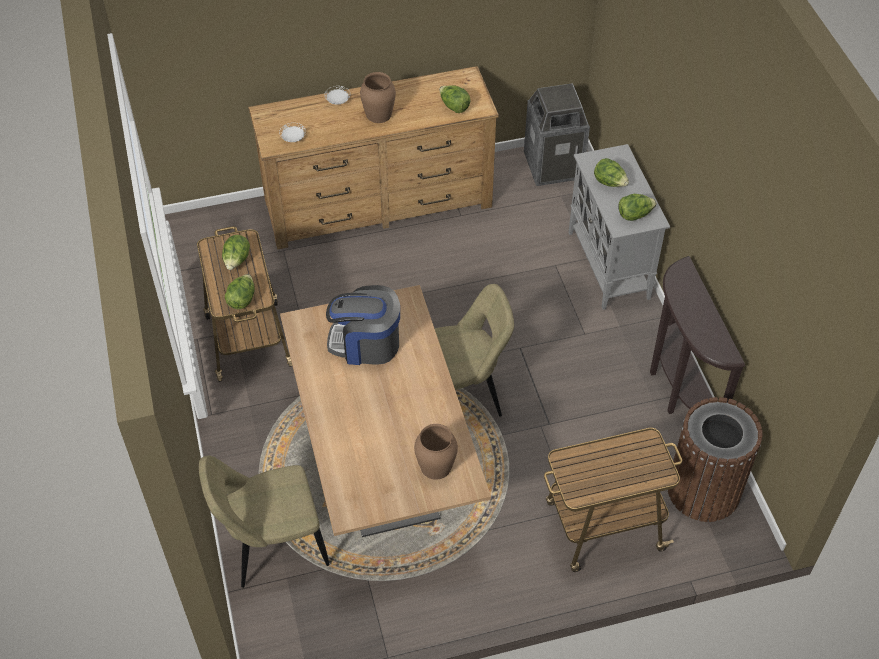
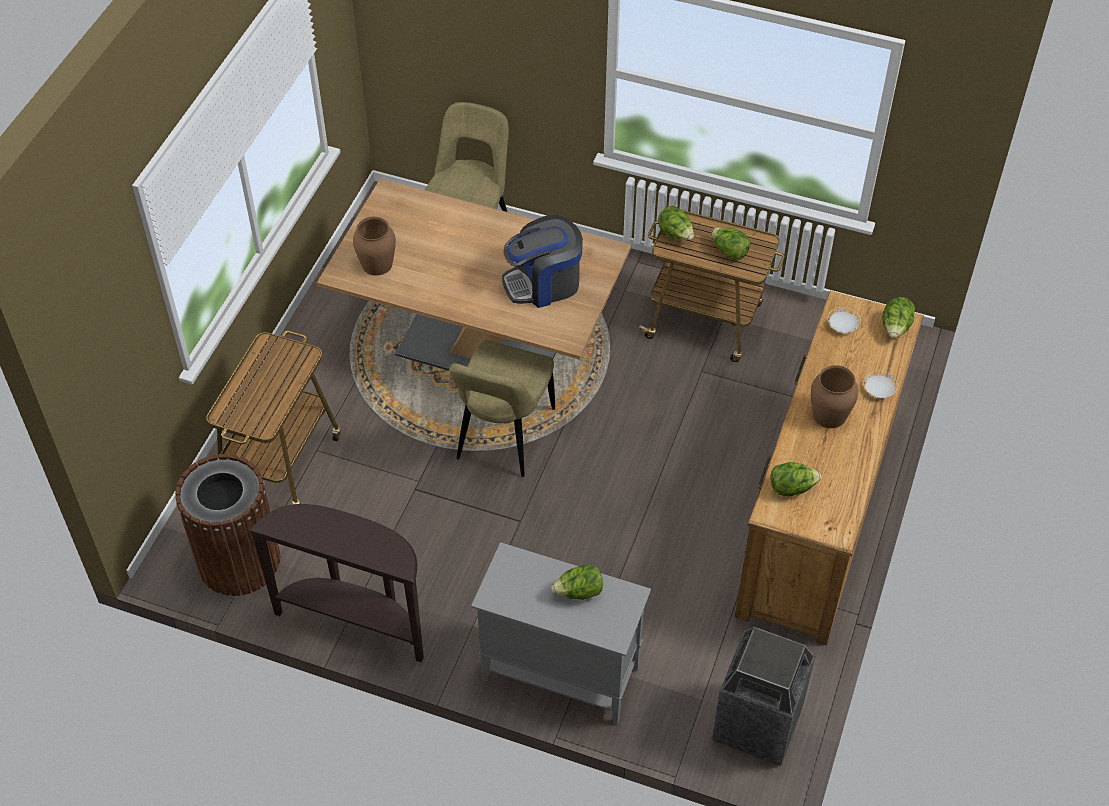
camera: 125 degrees right, 0 degrees up
coffee machine [326,285,400,365] -> coffee machine turned 150 degrees counterclockwise [502,215,583,308]
lettuce [619,194,657,221] -> lettuce moved to [883,297,915,338]

